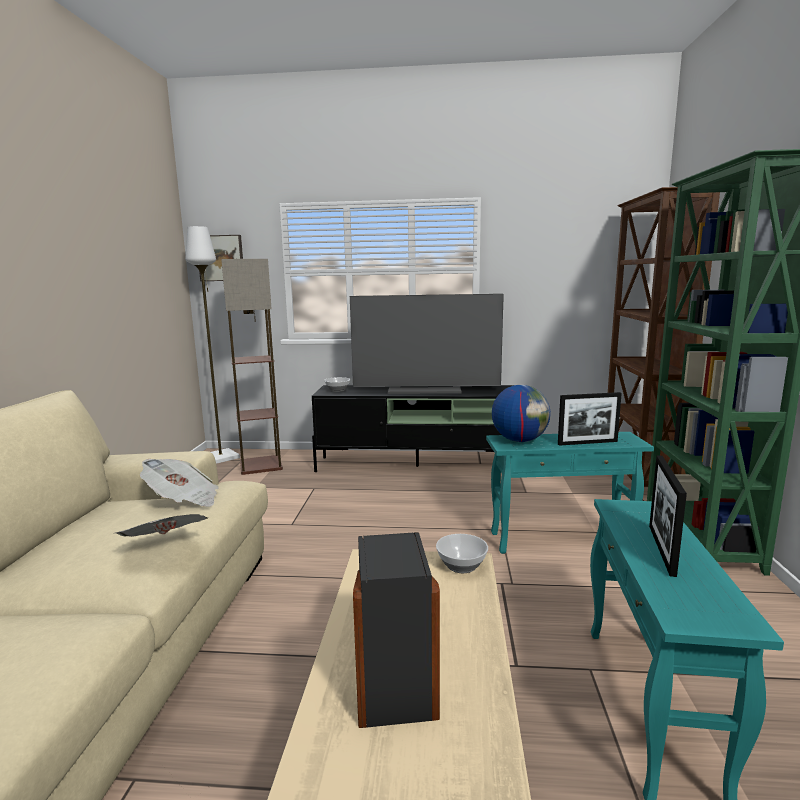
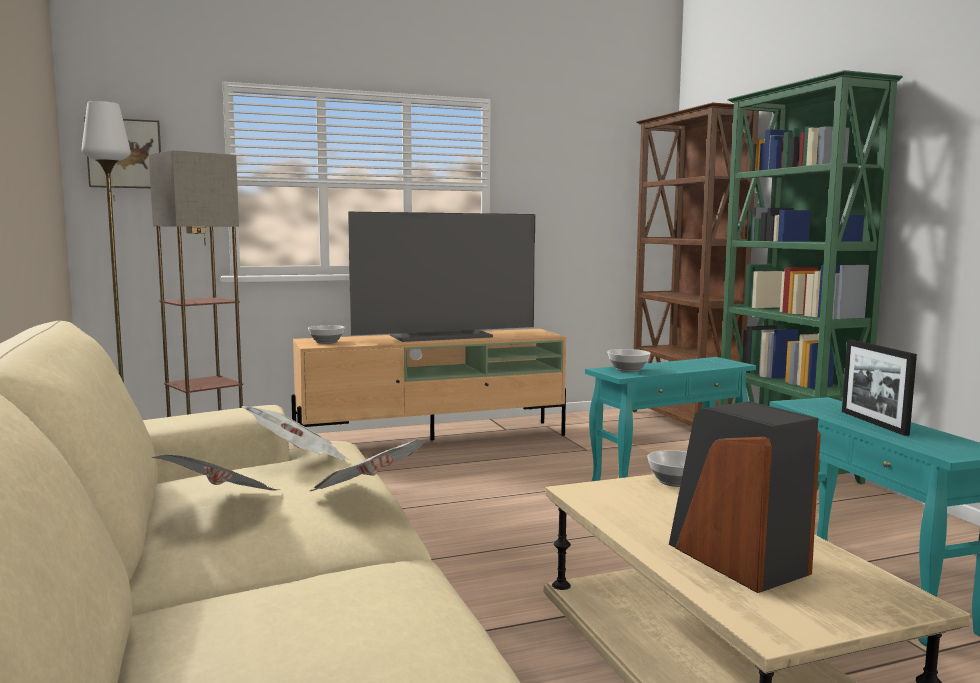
camera: 25 degrees left, 5 degrees down
black tv stand [312,385,514,472] -> beige tv stand [291,329,566,440]
globe [492,385,551,442] -> bowl [607,349,650,372]
picture frame [558,392,622,446] -> none
none -> newspaper [151,455,282,491]

